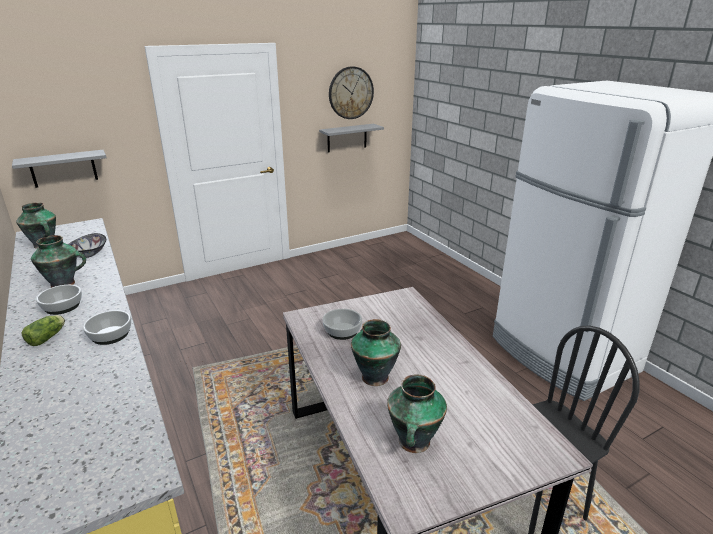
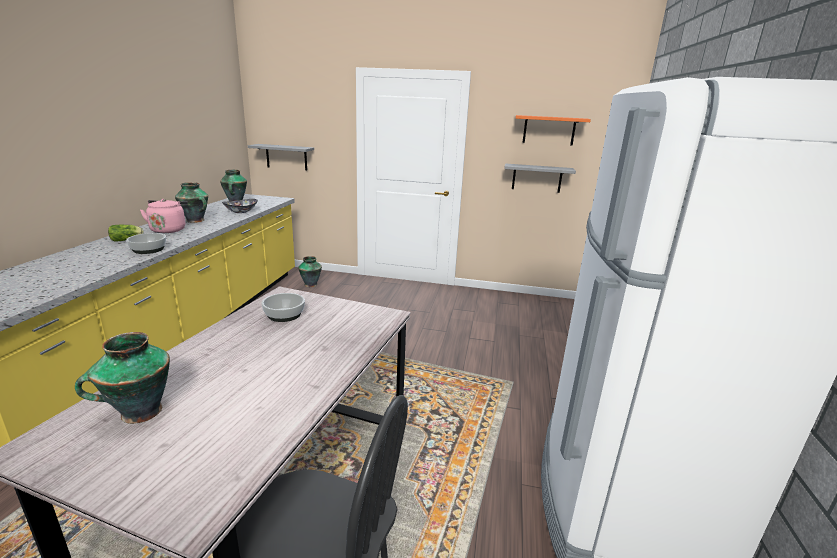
camera: 40 degrees right, 5 degrees down
bowl [36,285,82,315] -> pink kettle [140,199,188,233]
wall clock [329,66,374,119] -> orange shelf [516,115,591,146]
vase [351,319,401,386] -> vase moved to [298,256,322,287]

